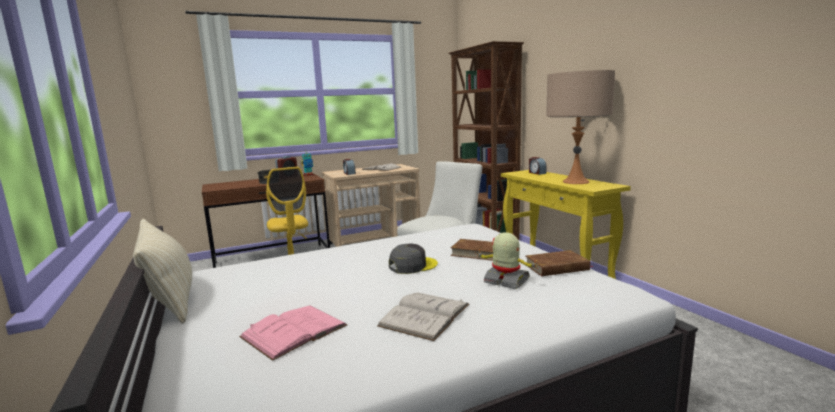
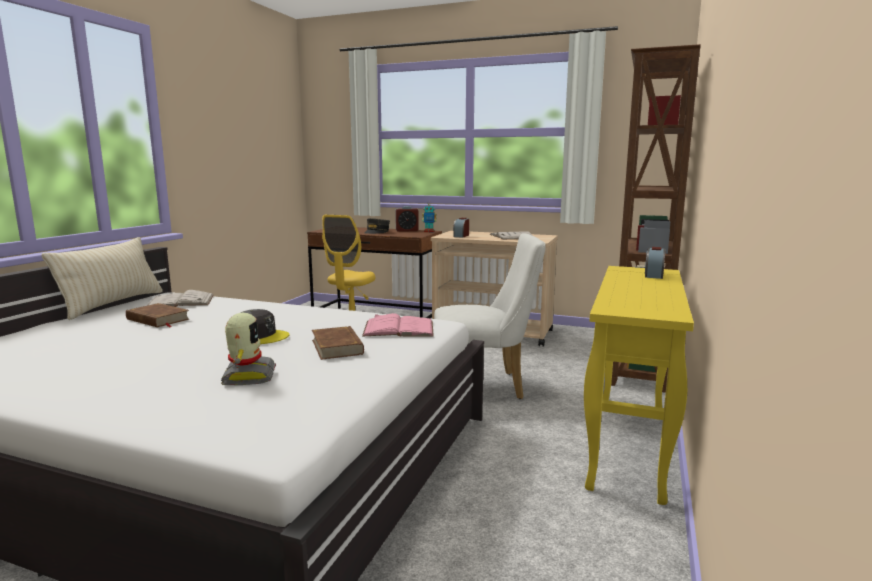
camera: 45 degrees right, 0 degrees up
pink book [239,306,347,361] -> pink book moved to [362,313,434,337]
white book [377,292,470,341] -> white book moved to [147,290,214,307]
brown book [526,250,593,276] -> brown book moved to [126,303,189,327]
beige table lamp [546,70,615,184] -> none

